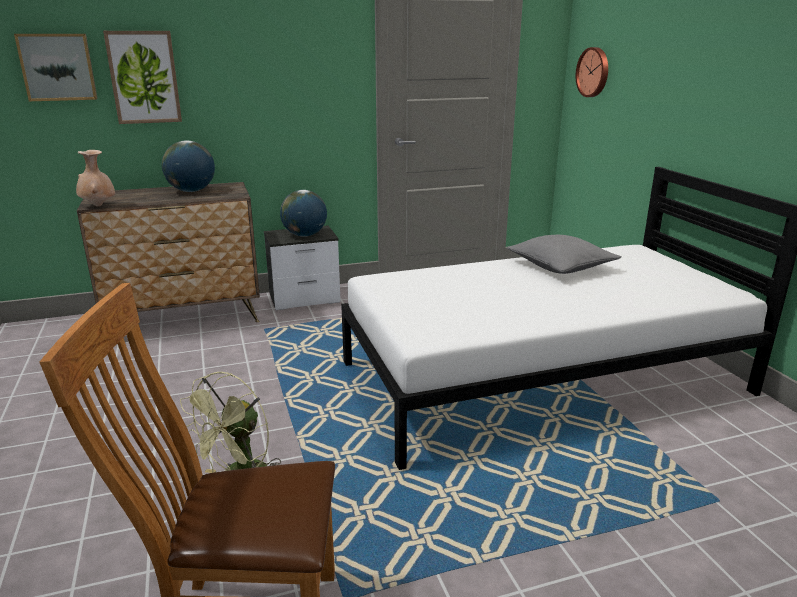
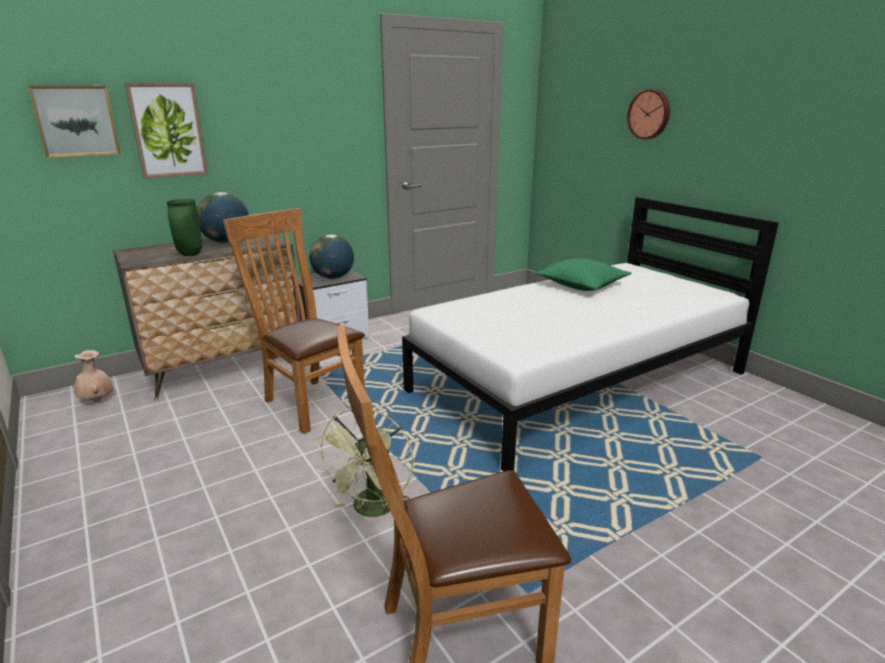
camera: 15 degrees left, 0 degrees up
beige vase [76,150,115,206] -> beige vase moved to [74,350,113,402]
grey pillow [507,235,621,274] -> green pillow [536,258,631,291]
wall clock [576,47,608,97] -> wall clock moved to [627,89,670,139]
none -> green vase [167,199,202,256]
none -> brown chair [223,208,365,434]

